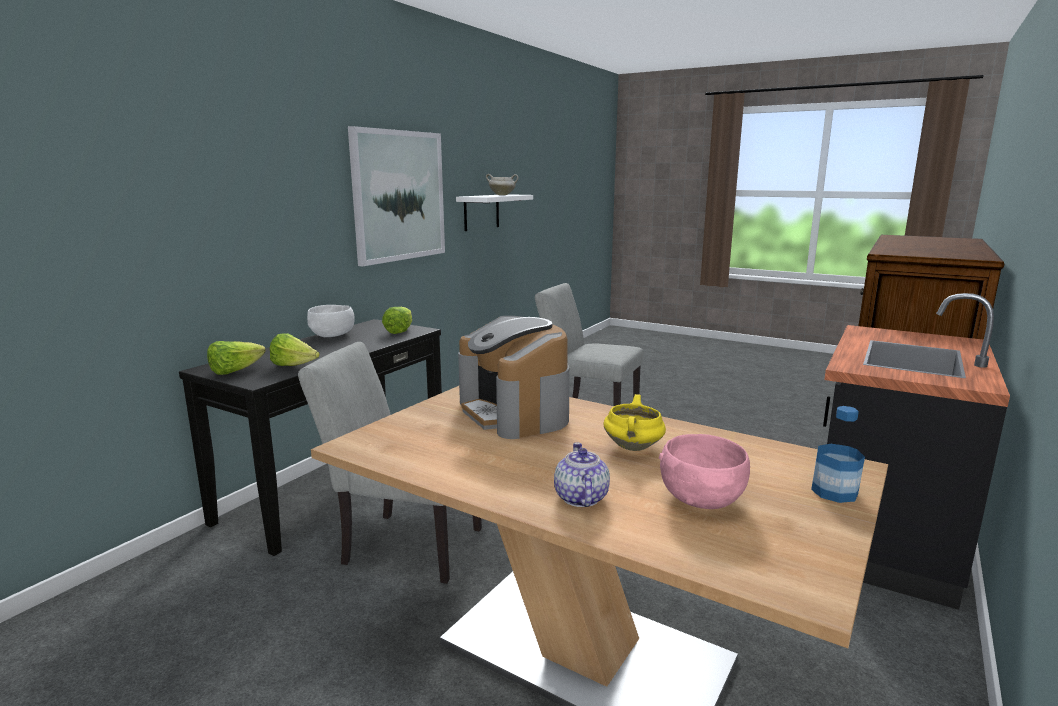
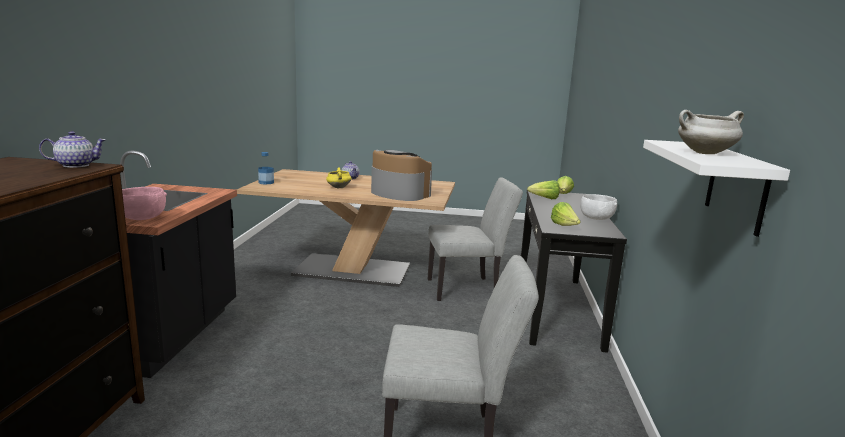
camera: 155 degrees right, 0 degrees up
picture [348,126,445,266] -> none
pink bowl [659,434,750,509] -> pink bowl moved to [122,187,167,220]
none -> teapot [39,131,106,168]

